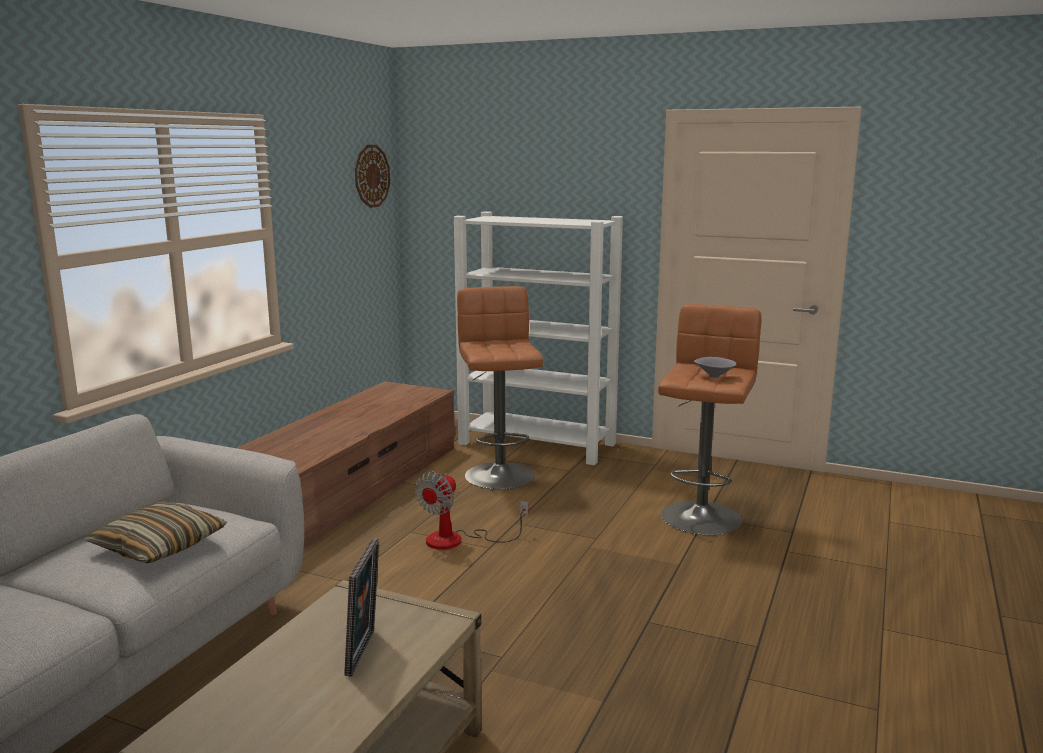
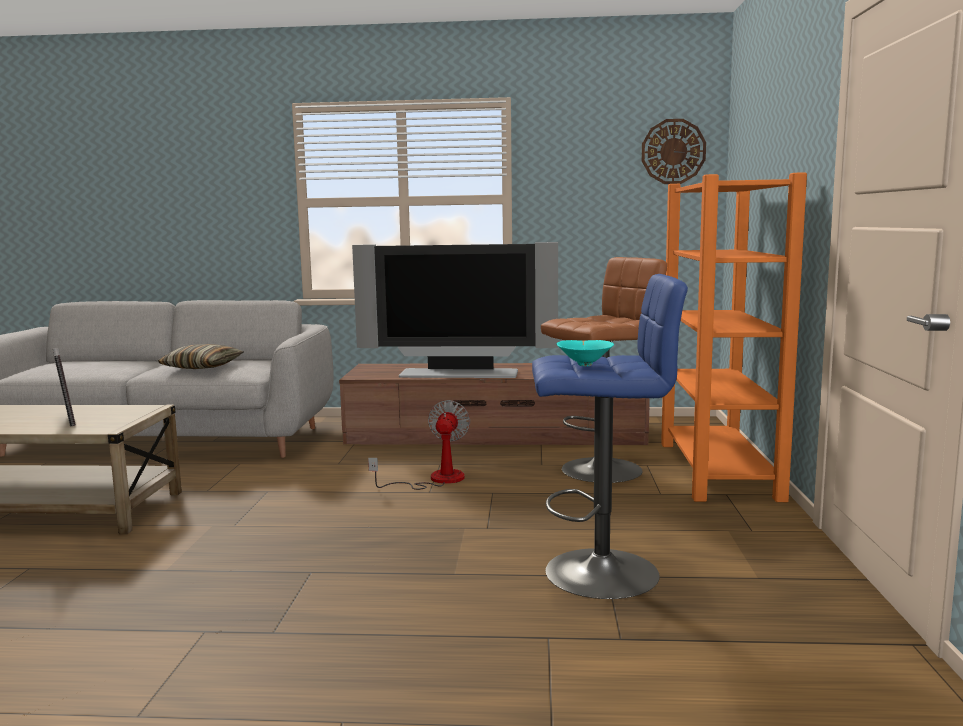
camera: 70 degrees right, 5 degrees down
picture frame [344,538,379,677] -> picture frame turned 75 degrees clockwise [53,348,76,426]
fan [415,471,528,550] -> fan turned 90 degrees clockwise [368,400,470,490]
white bookcase [454,211,623,465] -> orange bookcase [661,172,807,502]
brown stool [658,304,762,535] -> blue stool [532,274,688,599]
grey bowl [694,357,736,378] -> turquoise bowl [557,340,614,366]
none -> television [352,242,558,378]

